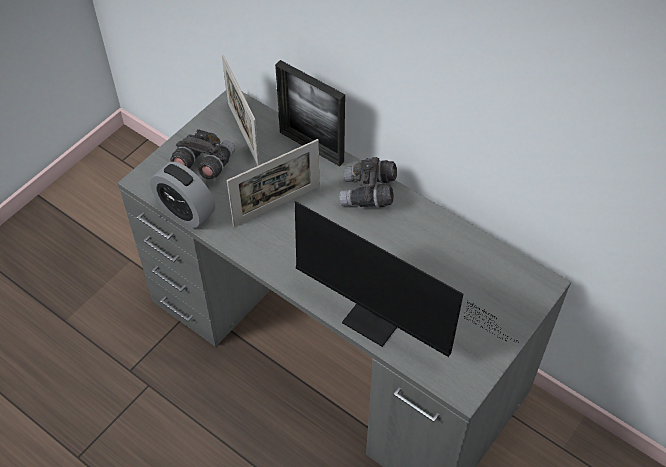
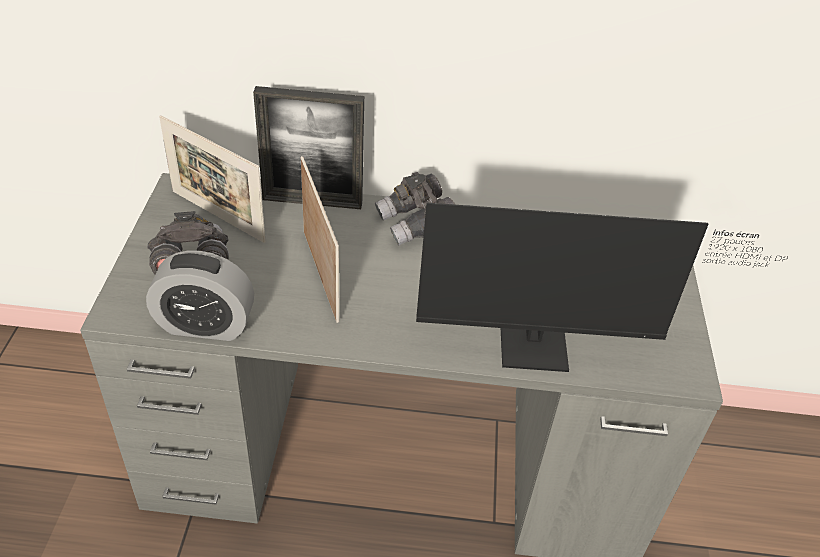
camera: 35 degrees left, 10 degrees down
picture frame [227,139,320,227] -> picture frame turned 45 degrees counterclockwise [301,156,339,323]

